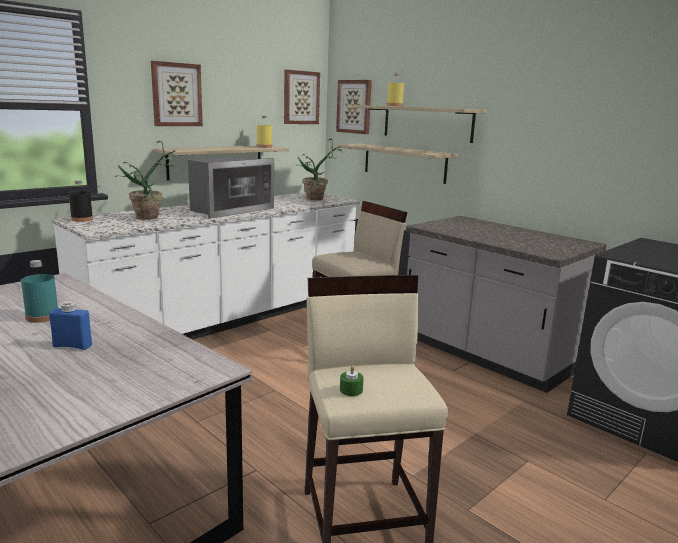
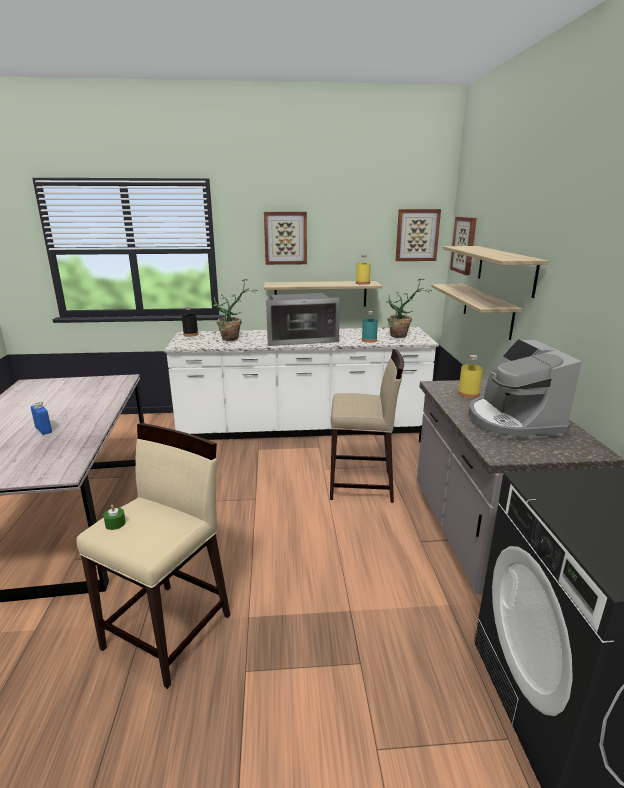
camera: 40 degrees right, 5 degrees up
turquoise bottle [21,260,58,323] -> turquoise bottle moved to [362,311,378,343]
yellow bottle [387,73,404,106] -> yellow bottle moved to [458,355,483,398]
none -> coffee machine [469,339,582,439]

